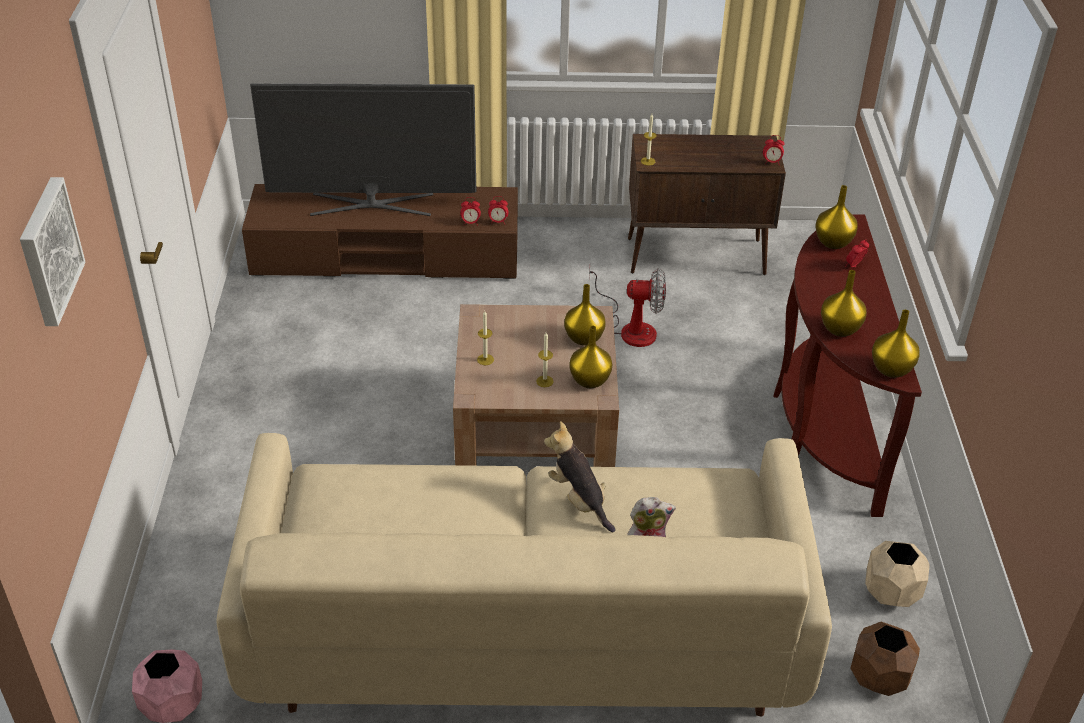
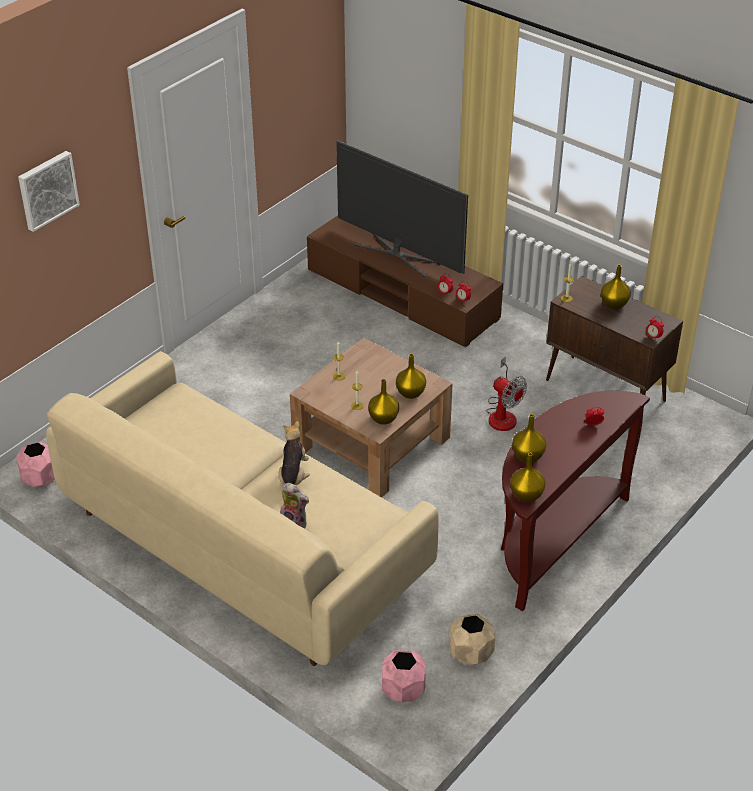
camera: 40 degrees right, 0 degrees up
yellow vase [815,185,858,249] -> yellow vase moved to [601,265,631,309]
brown planter [850,622,920,696] -> pink planter [382,650,426,702]

